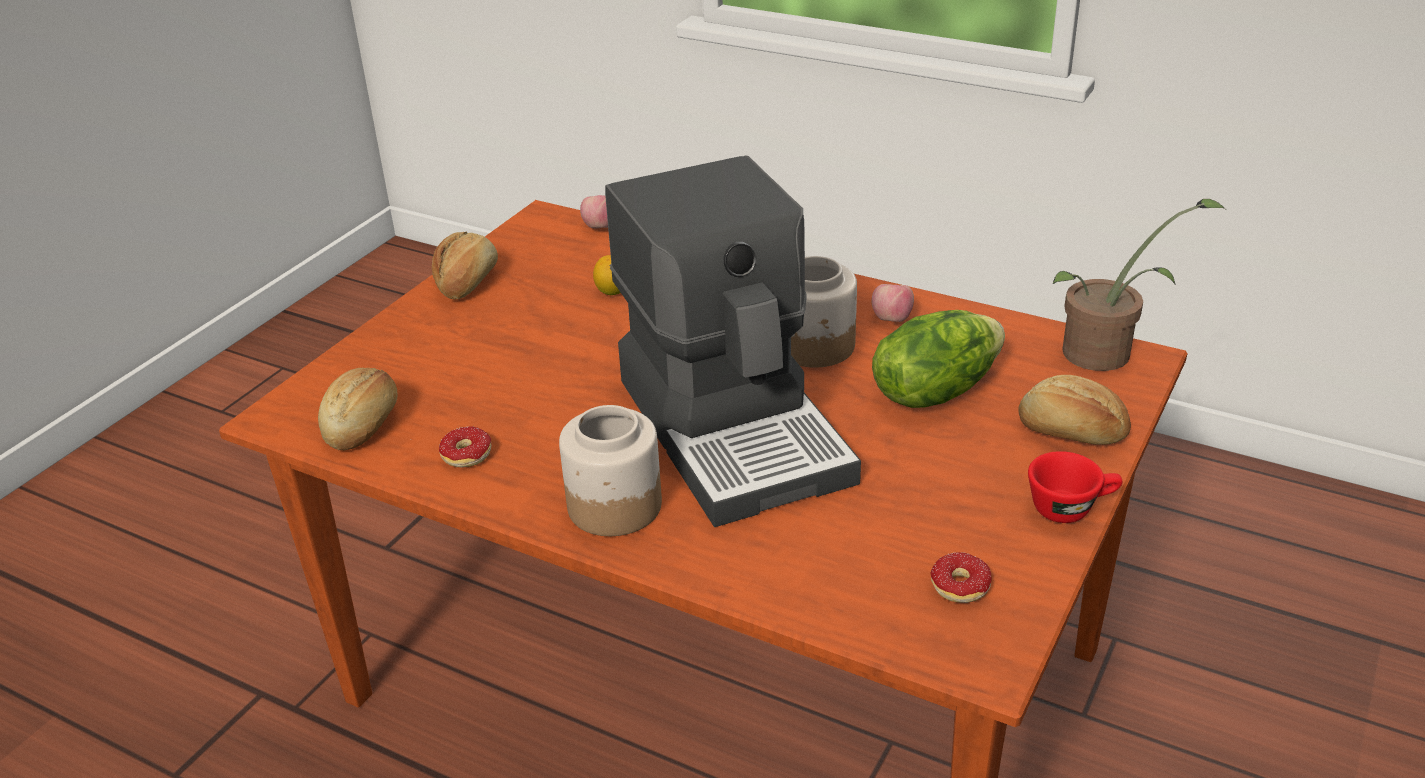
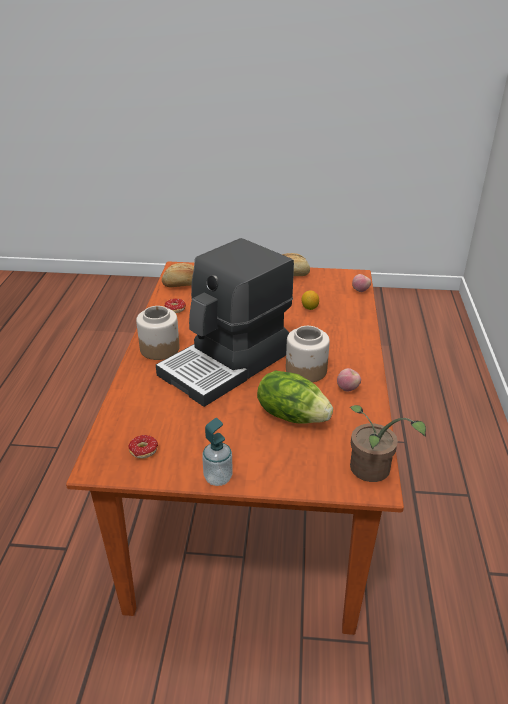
camera: 65 degrees right, 0 degrees up
bread [1018,375,1131,445] -> none
red cup [1028,451,1123,523] -> soap dispenser [202,418,233,486]

